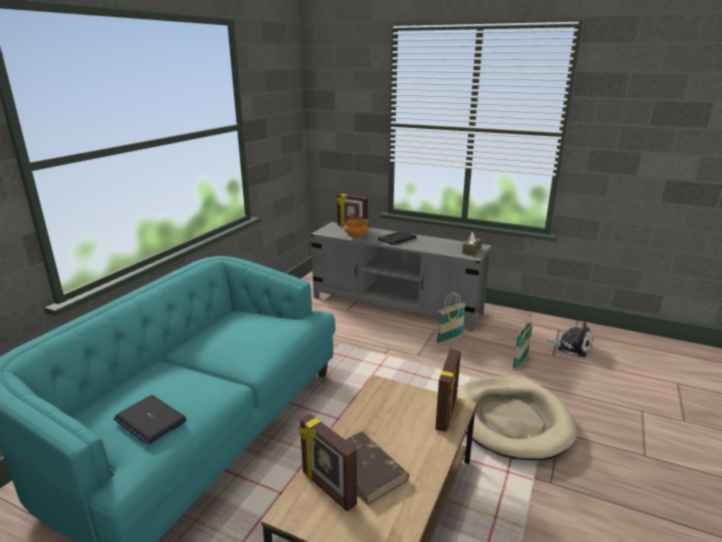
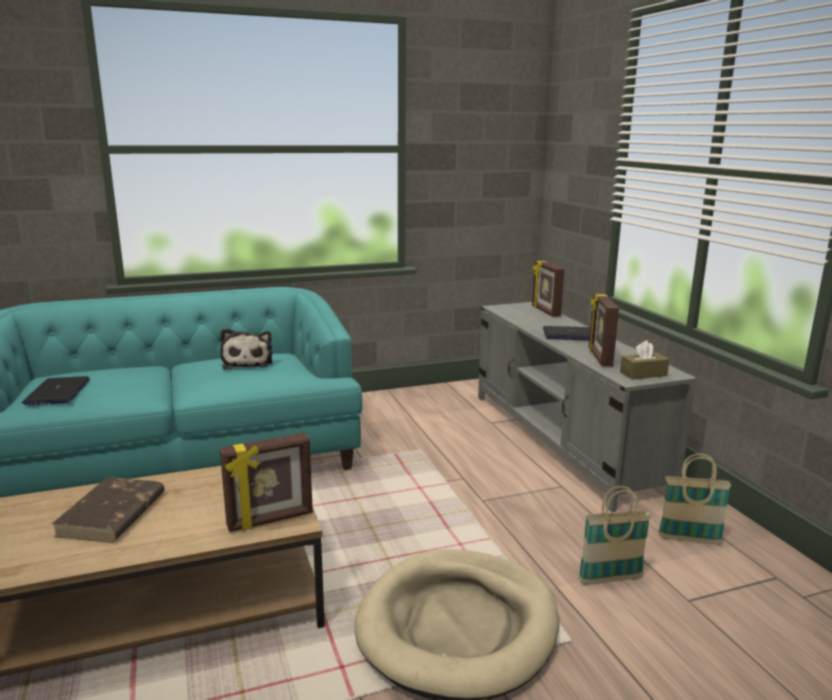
camera: 45 degrees right, 5 degrees down
picture frame [298,413,357,512] -> picture frame moved to [589,293,619,367]
bowl [344,217,369,238] -> none
basket [437,292,466,345] -> basket moved to [658,453,731,545]
plush toy [547,322,593,357] -> plush toy moved to [220,328,273,370]

